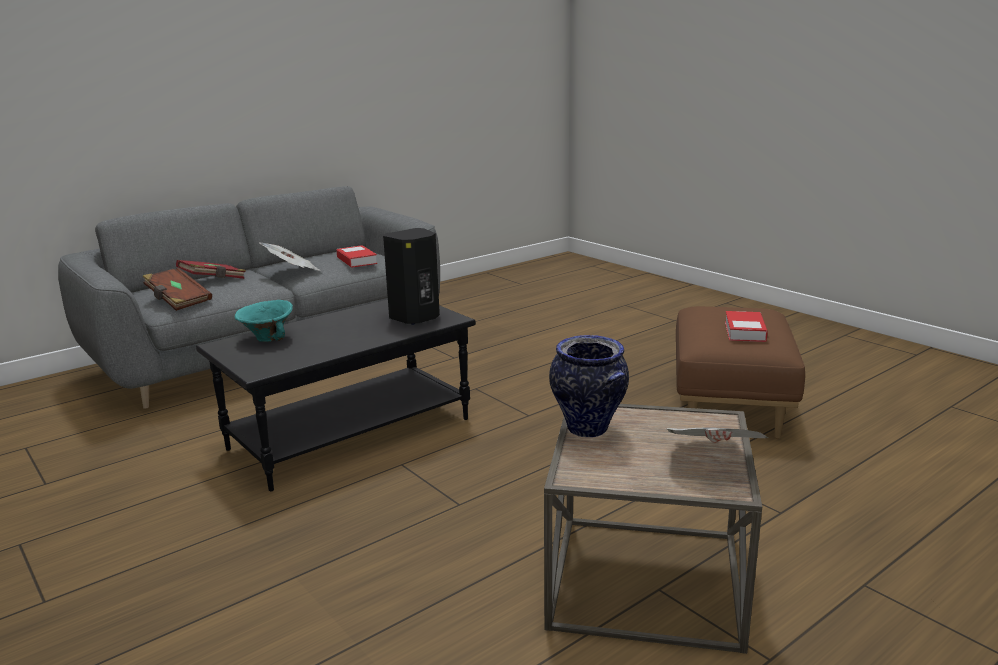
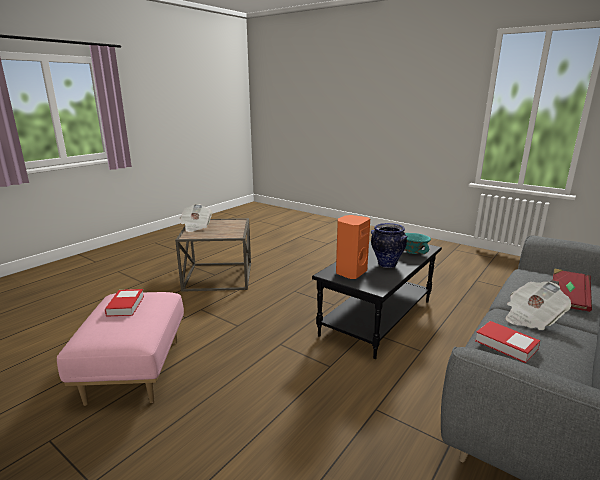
camera: 165 degrees right, 0 degrees up
brown book [143,268,212,311] -> none
black speaker [383,228,440,325] -> orange speaker [336,215,370,279]
vase [549,335,629,438] -> vase moved to [371,223,407,268]
brown ottoman [676,306,805,439] -> pink ottoman [57,292,184,406]

